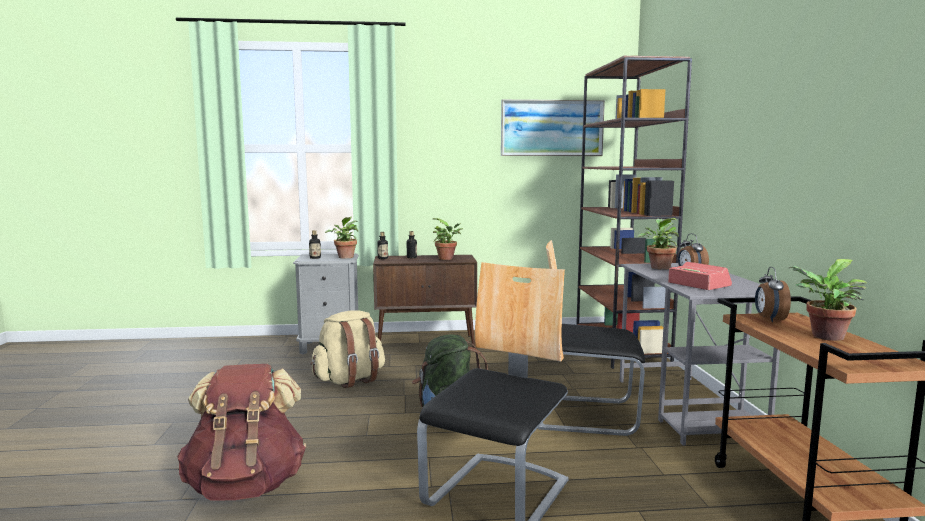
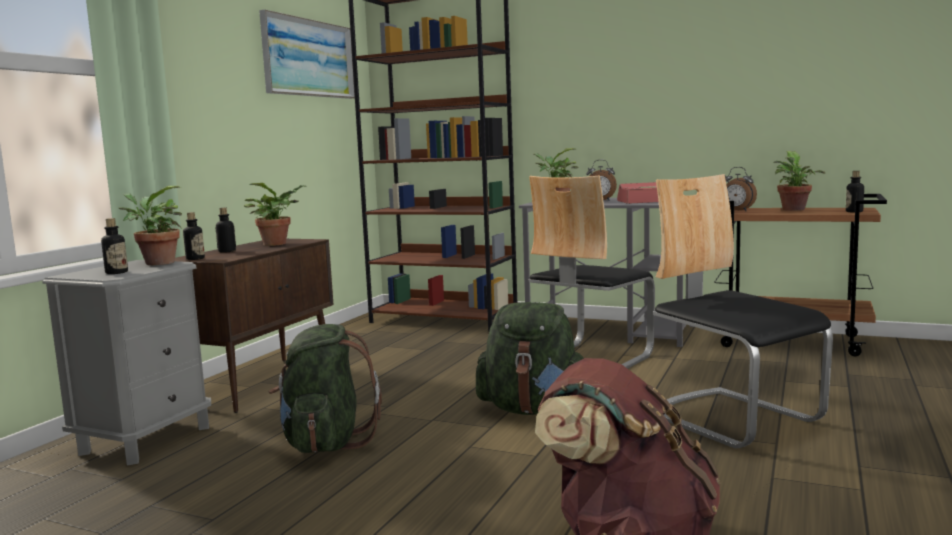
camera: 60 degrees left, 0 degrees up
beige backpack [311,310,385,388] -> green backpack [268,324,382,453]
none -> bottle [846,171,864,213]

